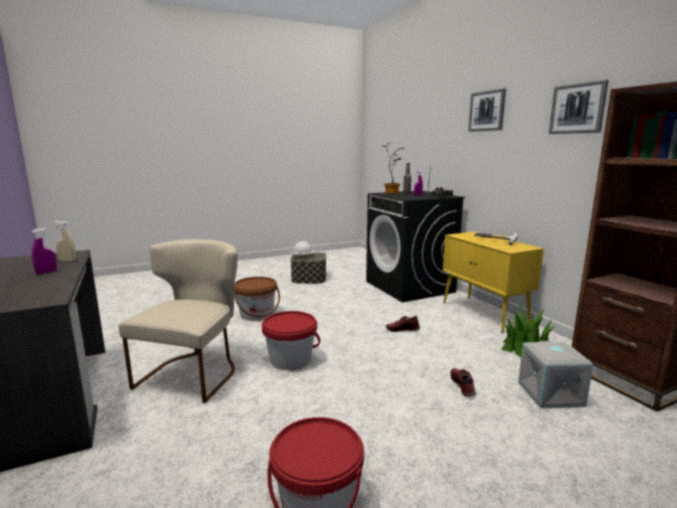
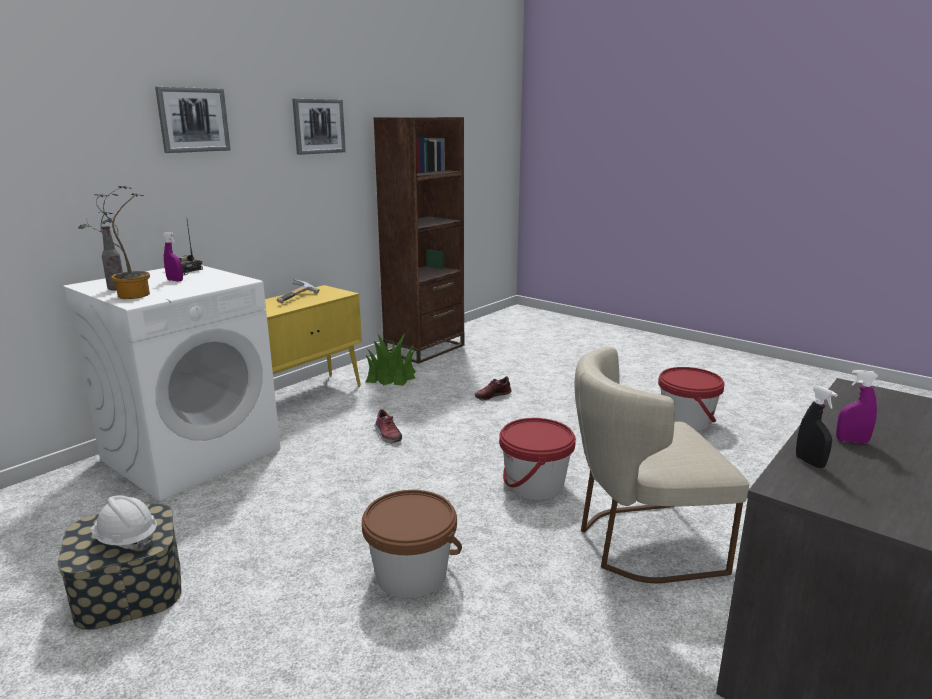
camera: 115 degrees left, 5 degrees up
beige spray bottle [54,221,76,261] -> black spray bottle [796,386,838,468]
black washing machine [366,191,465,302] -> white washing machine [63,265,281,501]
grey storage box [518,341,594,408] -> none

